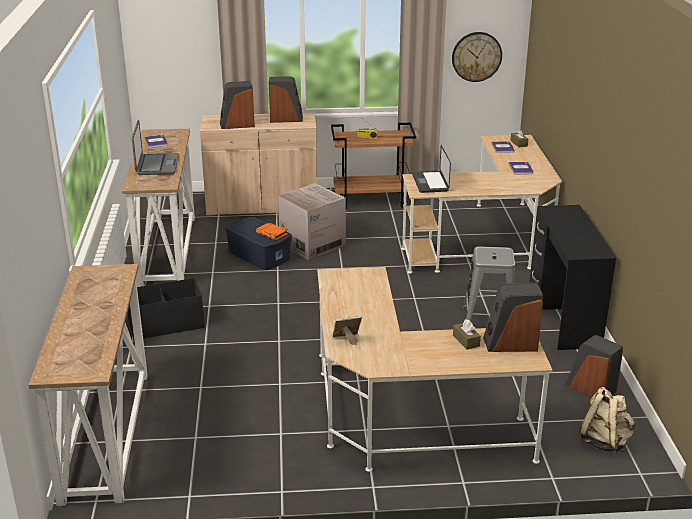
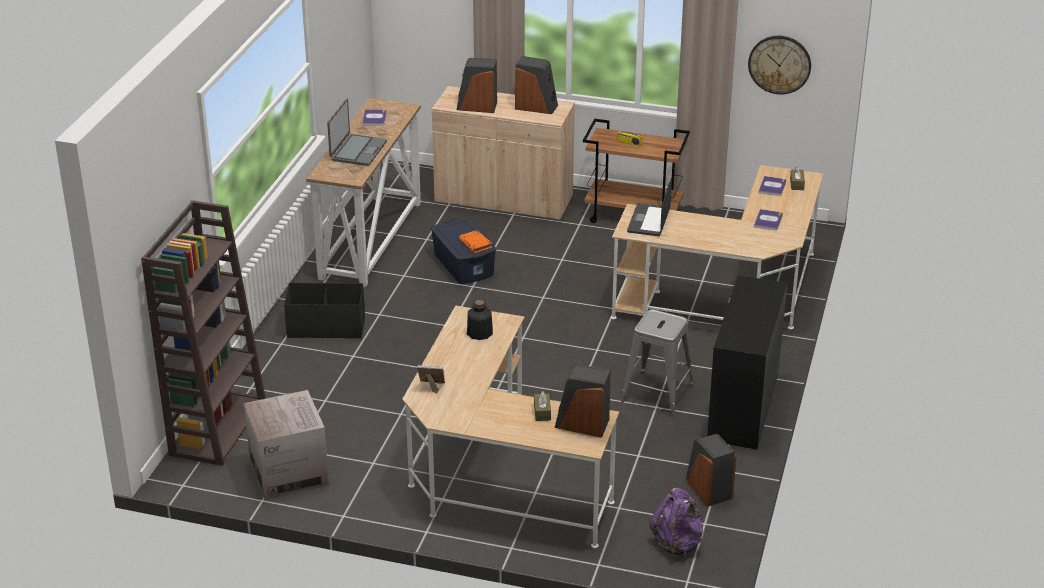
camera: 20 degrees right, 5 degrees up
console table [28,264,148,506] -> brown bookcase [141,200,266,466]
cardboard box [278,183,346,260] -> cardboard box moved to [244,390,329,500]
beige backpack [579,387,635,453] -> purple backpack [649,488,703,557]
none -> bottle [467,300,493,340]

